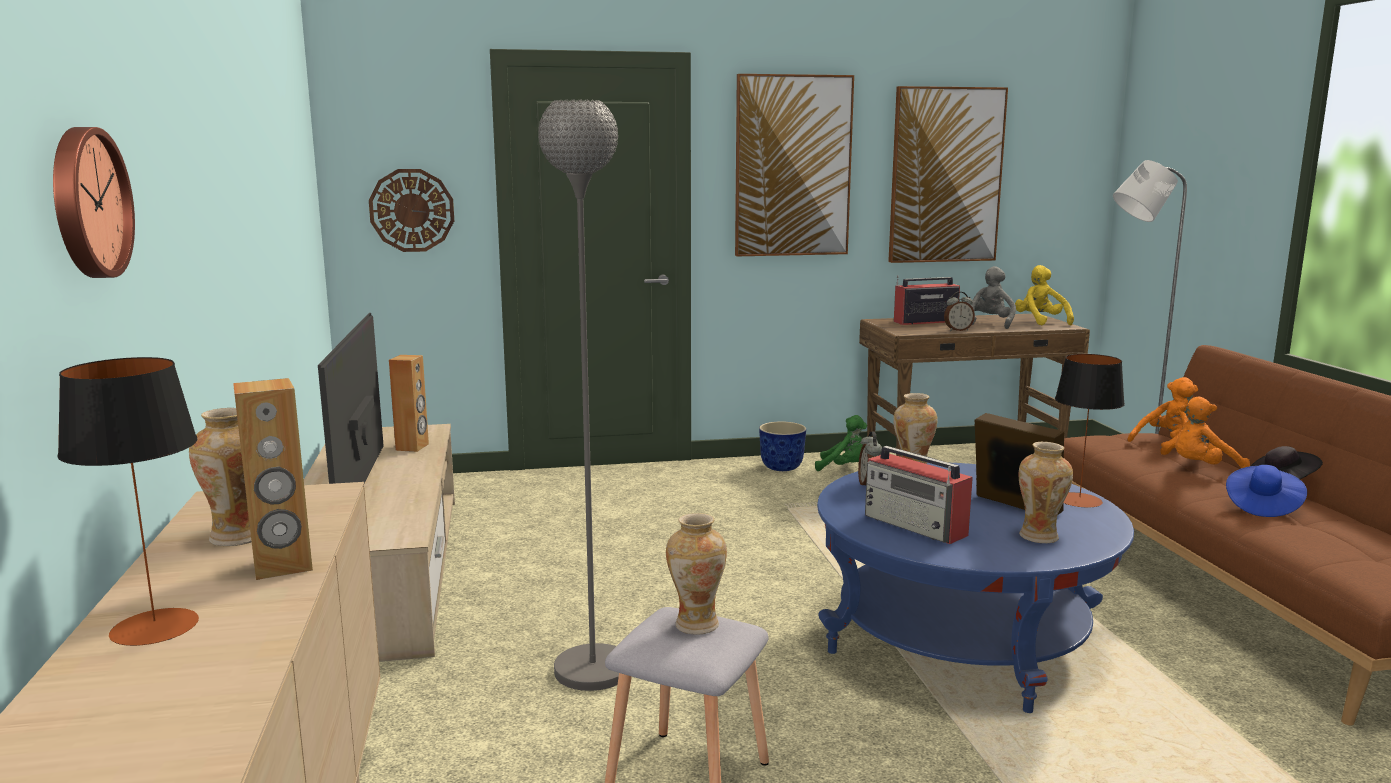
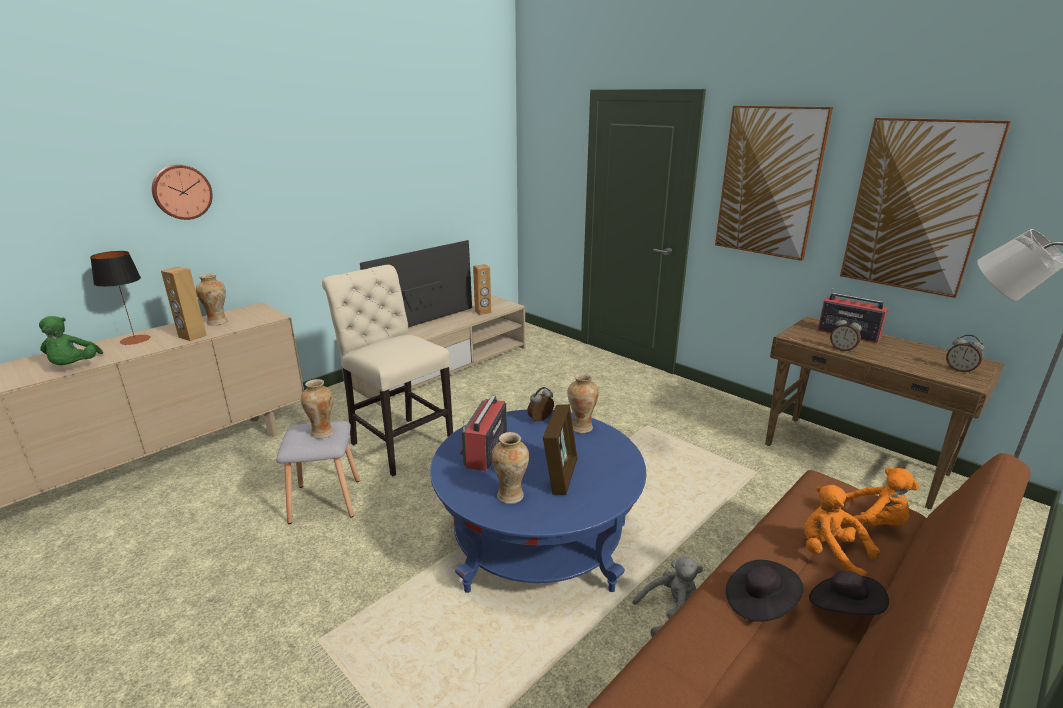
camera: 55 degrees right, 10 degrees up
wall clock [369,169,454,252] -> none
grey floor lamp [538,99,619,691] -> beige stool [322,265,453,476]
planter [759,421,806,471] -> none
green plush toy [815,415,867,471] -> green plush toy moved to [39,316,103,365]
grey plush toy [971,266,1016,329] -> grey plush toy moved to [633,557,703,637]
yellow plush toy [1015,265,1074,325] -> alarm clock [946,335,984,374]
table lamp [1055,354,1125,507] -> none
blue hat [1226,465,1307,517] -> black hat [726,560,804,622]

